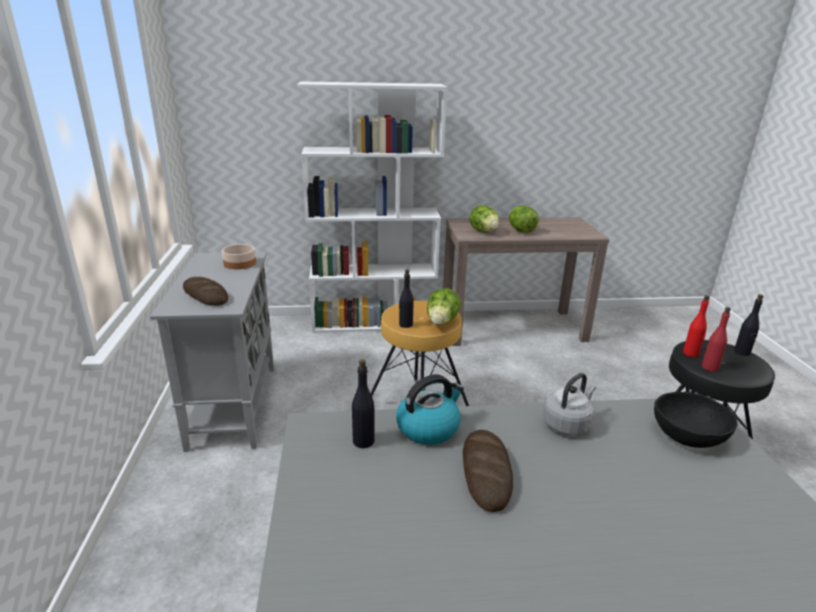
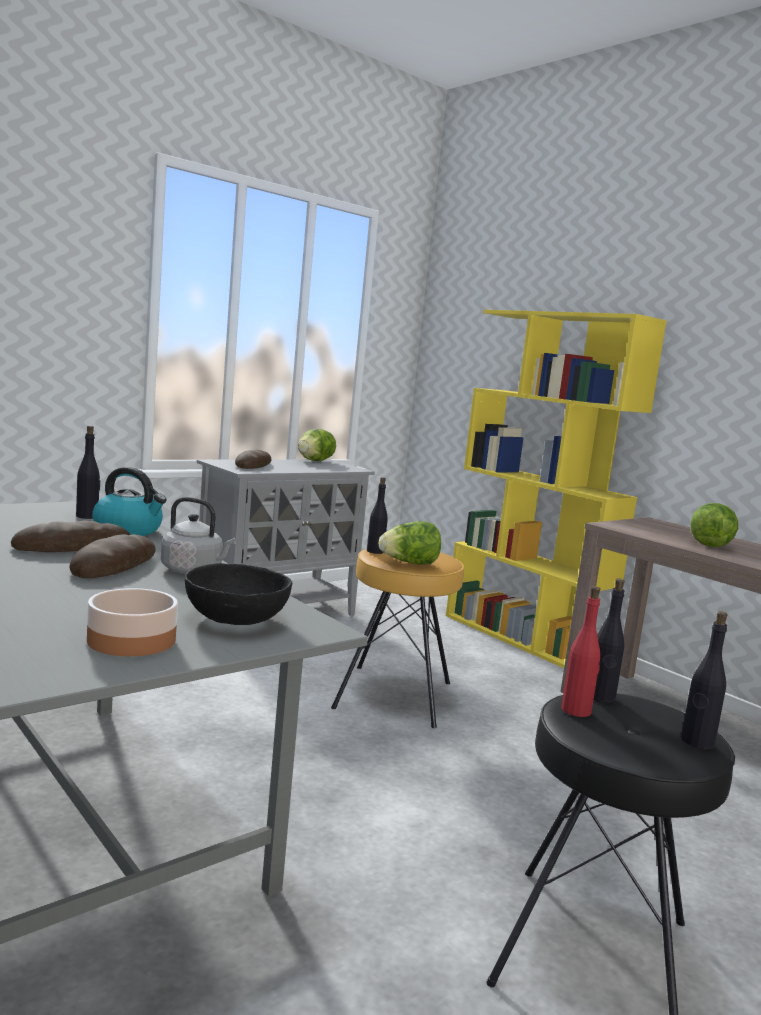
camera: 55 degrees right, 15 degrees down
bowl [222,244,256,269] -> bowl moved to [87,588,178,656]
white bookcase [297,81,447,333] -> yellow bookcase [446,310,667,668]
lettuce [469,205,499,233] -> lettuce moved to [298,429,336,461]
red bottle [683,295,709,357] -> black bottle [594,578,625,703]
none -> bread [70,534,156,578]

